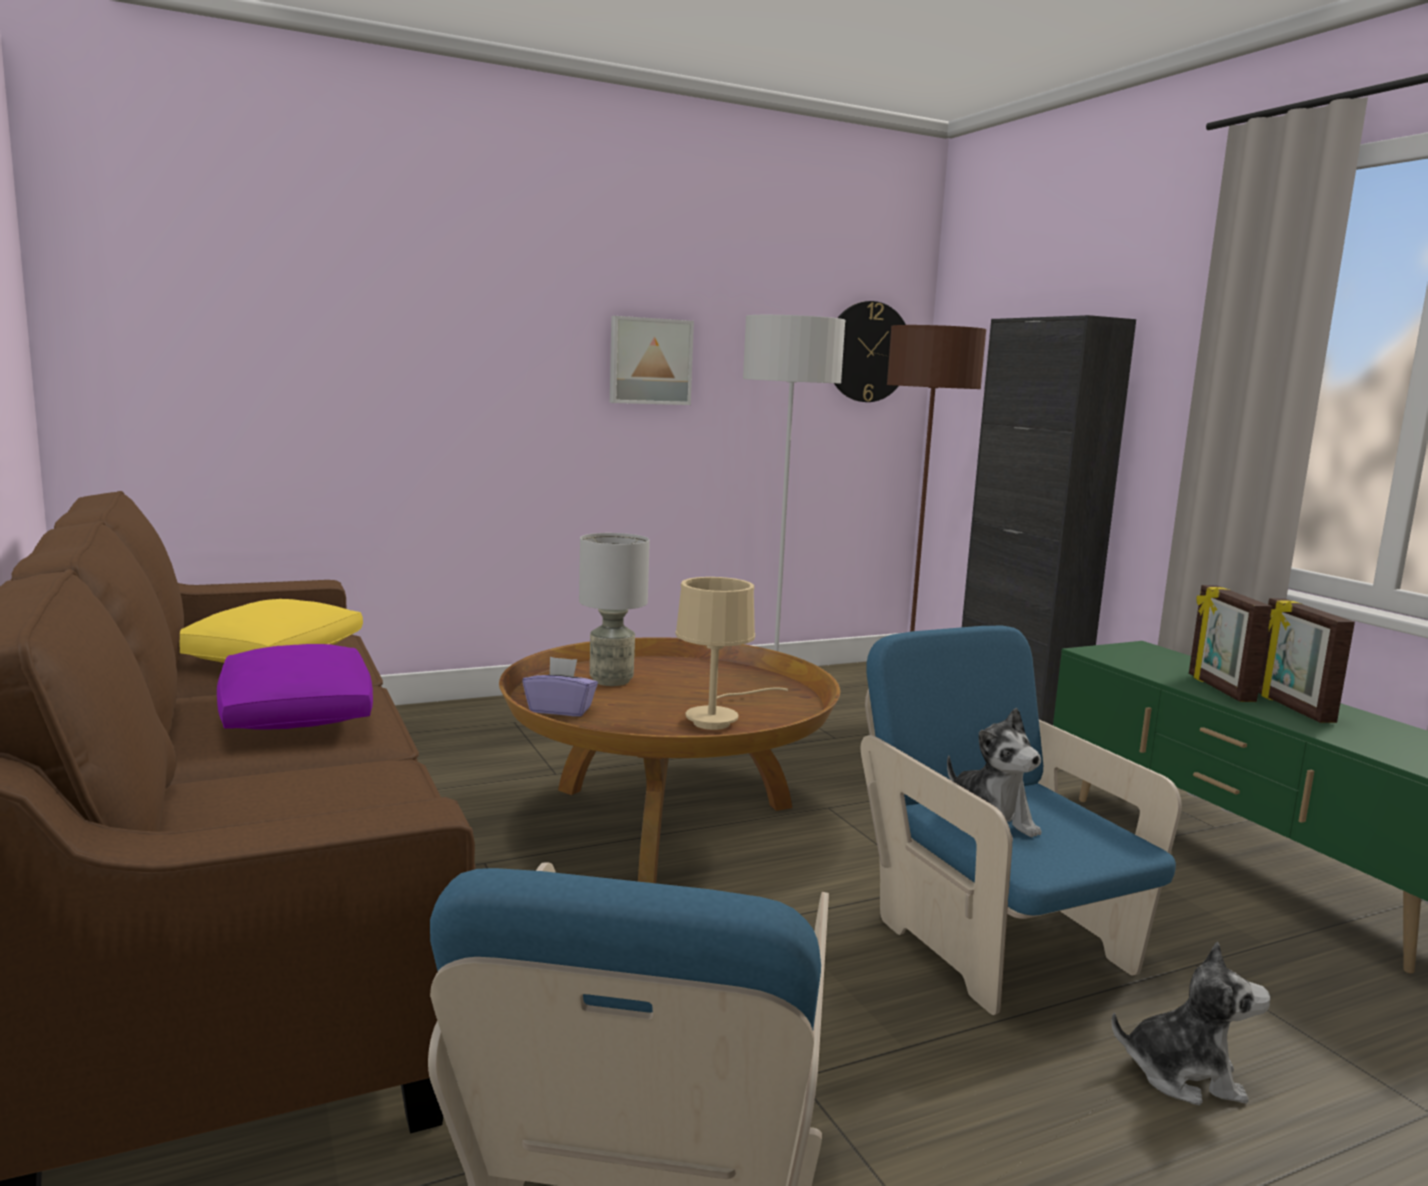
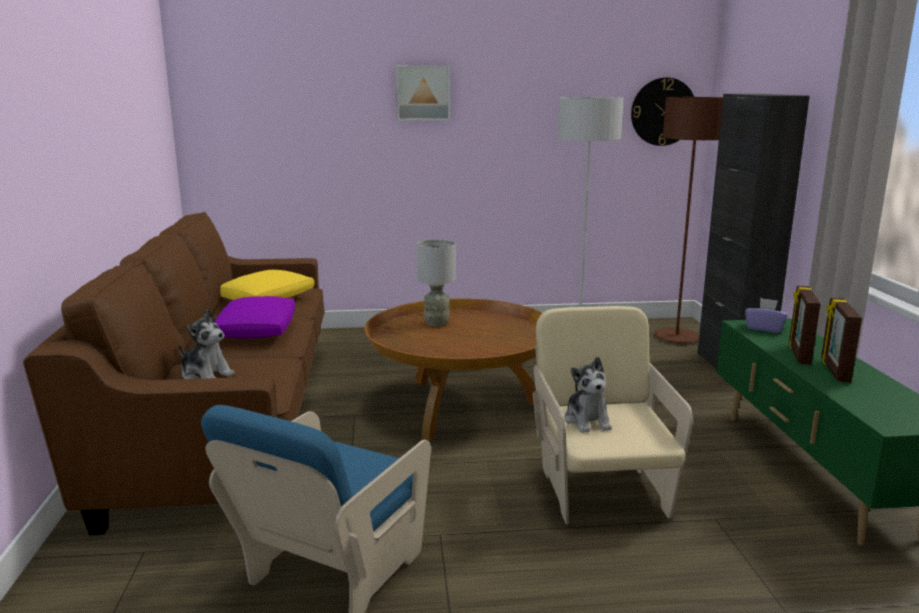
camera: 20 degrees right, 5 degrees up
purple tissue box [522,657,598,716] -> purple tissue box moved to [745,298,788,333]
picture [610,316,694,405] -> picture moved to [396,65,450,121]
beige table lamp [675,577,788,730] -> none
blue armchair [861,626,1182,1015] -> beige armchair [533,306,693,524]
plush toy [1111,942,1271,1105] -> plush toy moved to [178,309,235,379]

